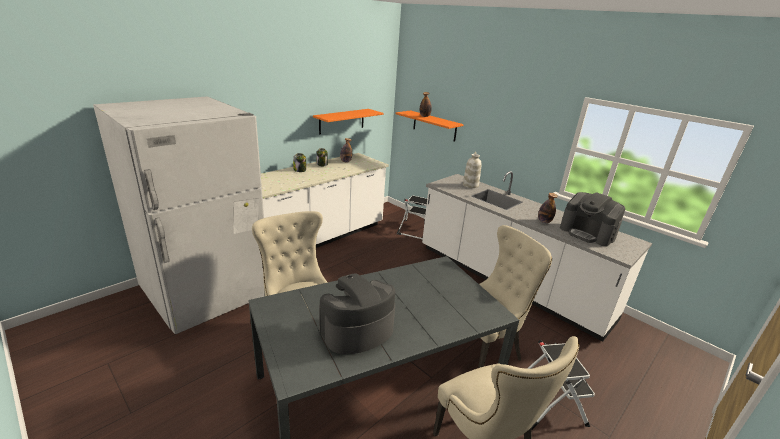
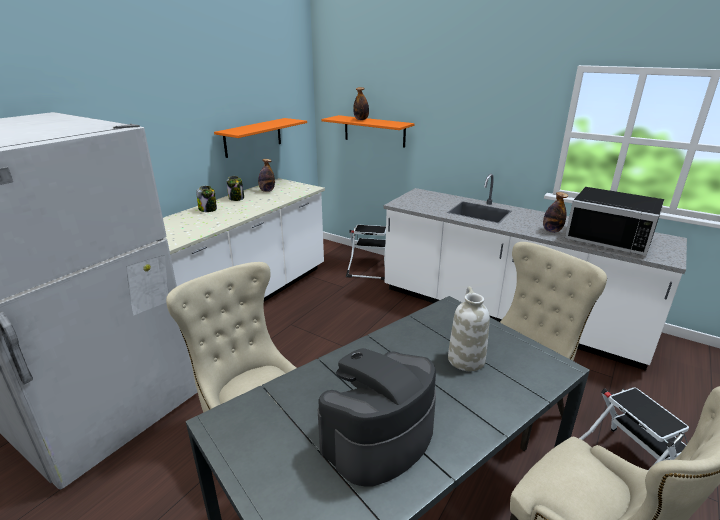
camera: 10 degrees left, 0 degrees up
white vase [463,152,482,188] -> white vase moved to [448,287,490,371]
coffee machine [560,192,625,247] -> black microwave [565,187,664,256]

